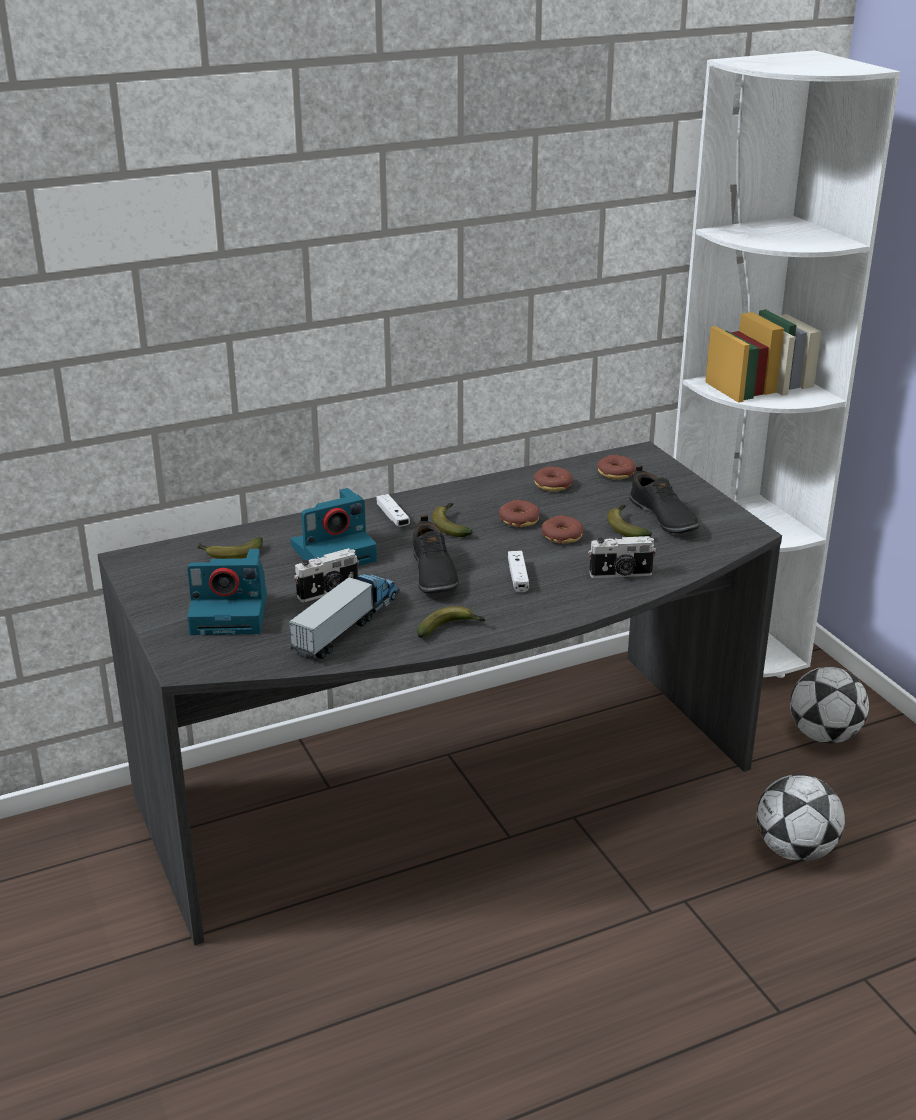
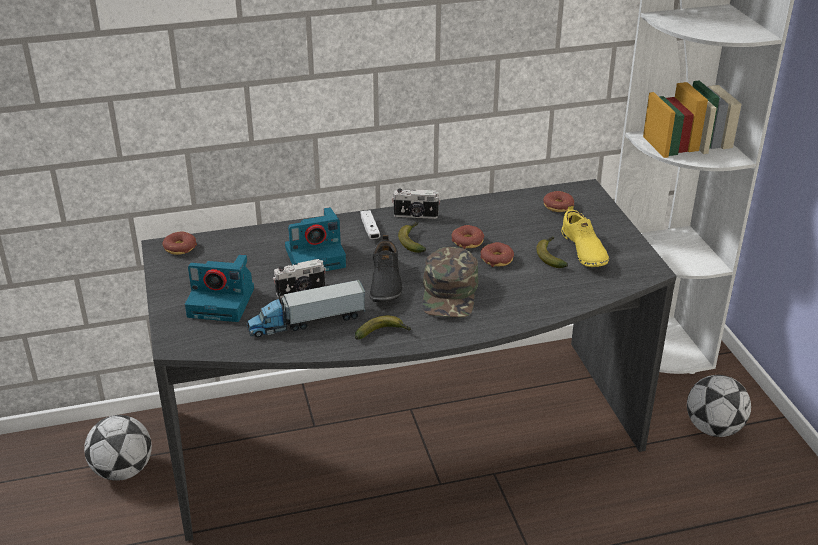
camera: 10 degrees right, 5 degrees up
banana [197,537,263,559] -> none
toy truck [289,572,400,660] -> toy truck turned 150 degrees counterclockwise [246,280,365,337]
white game controller [508,551,529,592] -> green cap [422,247,478,317]
donut [534,466,573,492] -> donut moved to [162,231,197,255]
camera [588,536,656,578] -> camera moved to [392,188,441,219]
black shoe [629,465,700,533] -> yellow shoe [561,205,609,267]
football [756,774,845,861] -> football moved to [84,415,152,481]

